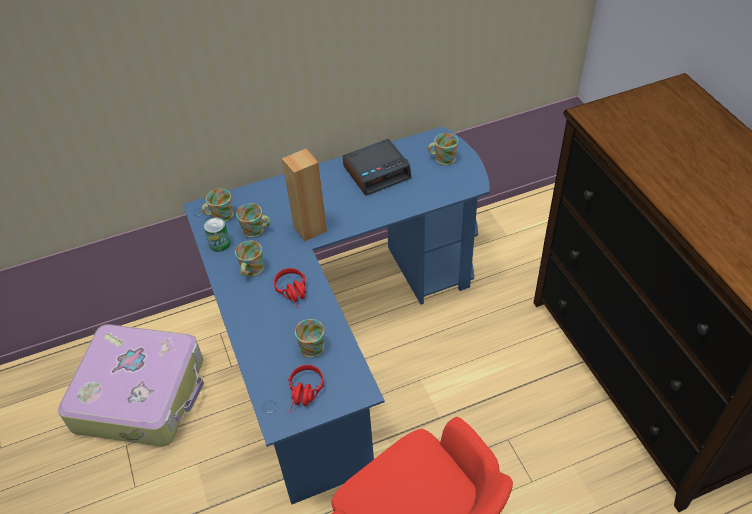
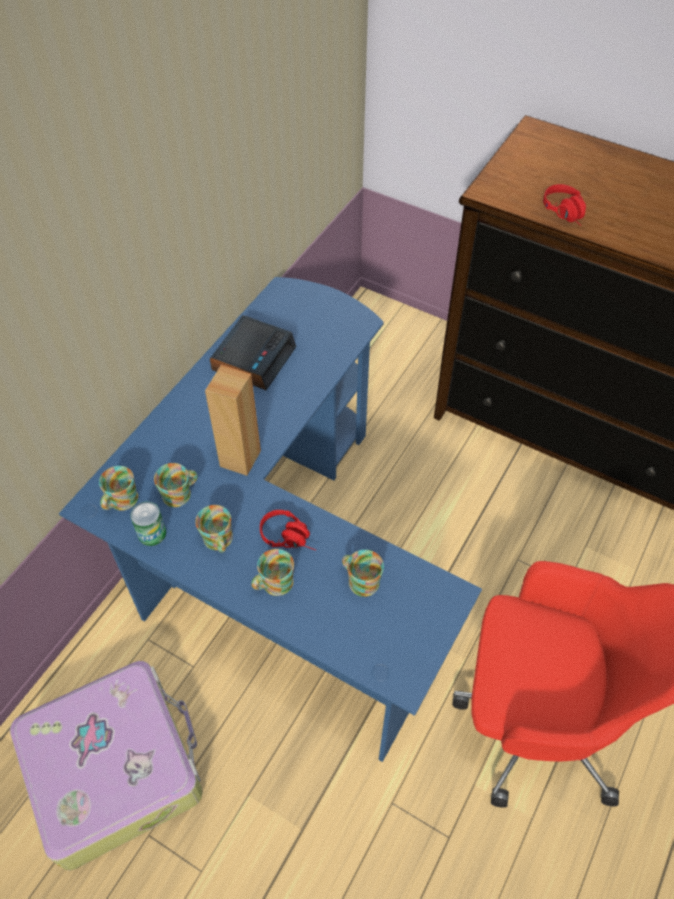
camera: 40 degrees left, 5 degrees up
red headphones [288,365,324,413] -> red headphones moved to [543,184,586,226]
mug [428,133,458,165] -> mug moved to [251,549,294,596]

